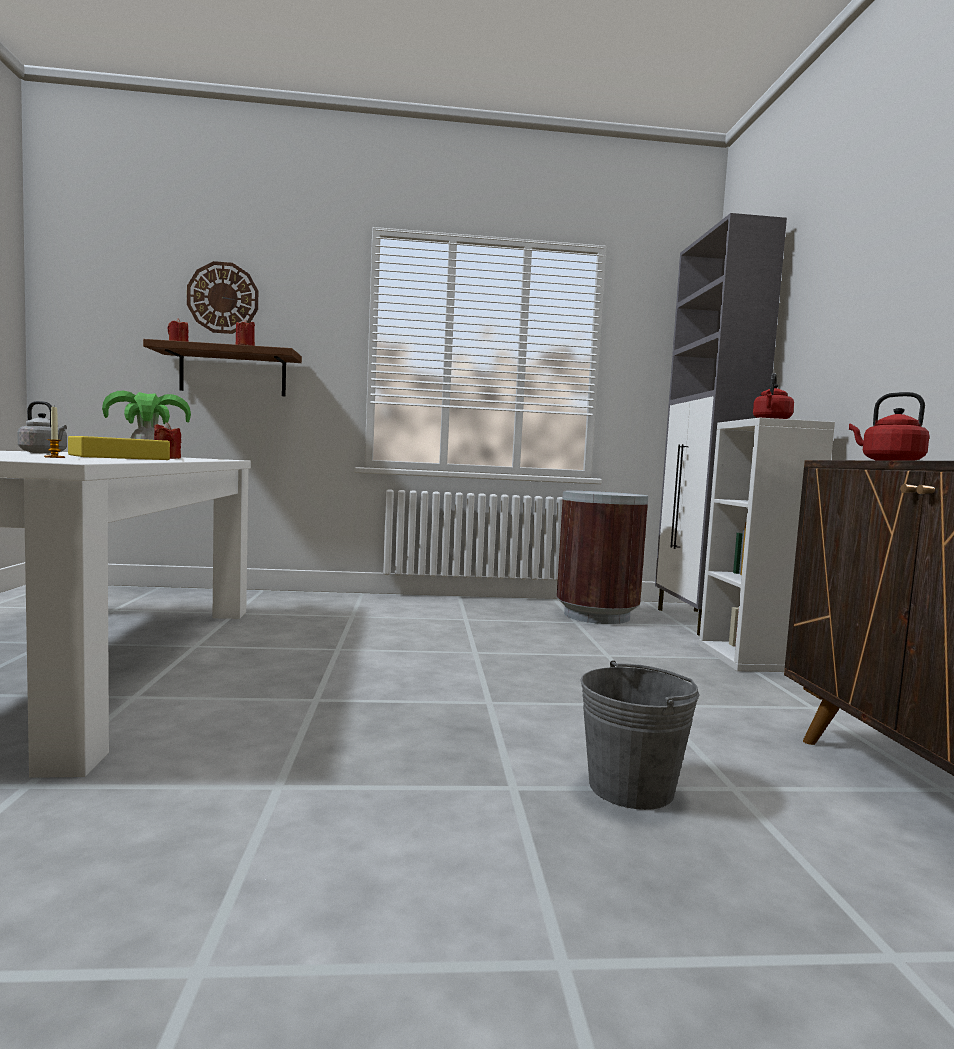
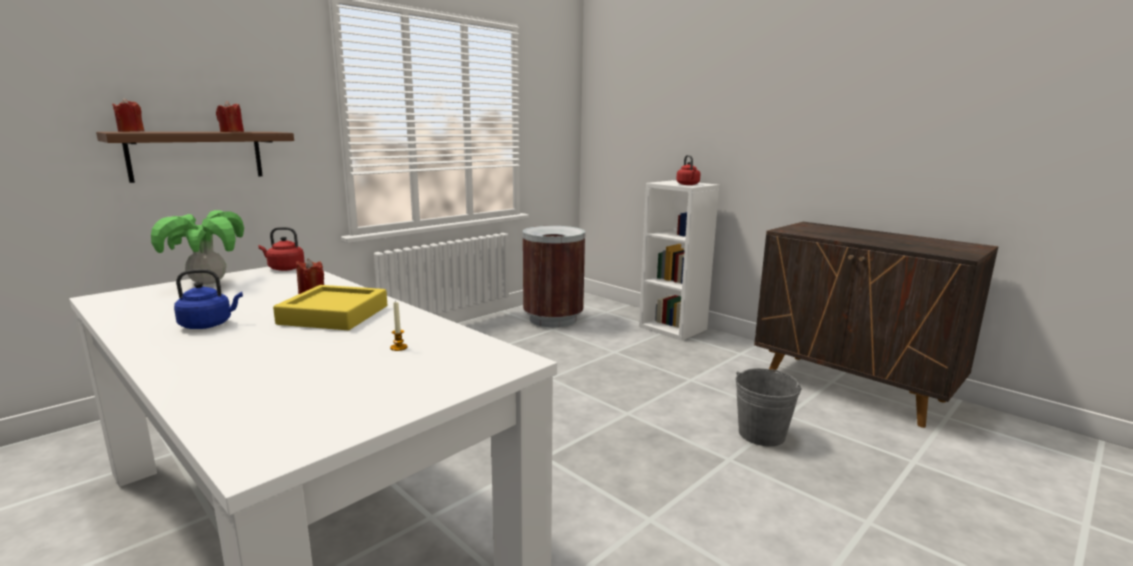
camera: 40 degrees left, 10 degrees up
grey kettle [18,401,67,454] -> blue kettle [174,269,243,329]
wall clock [187,261,258,334] -> none
grey cabinet [655,213,787,636] -> none
red kettle [849,392,929,461] -> red kettle moved to [259,227,305,271]

